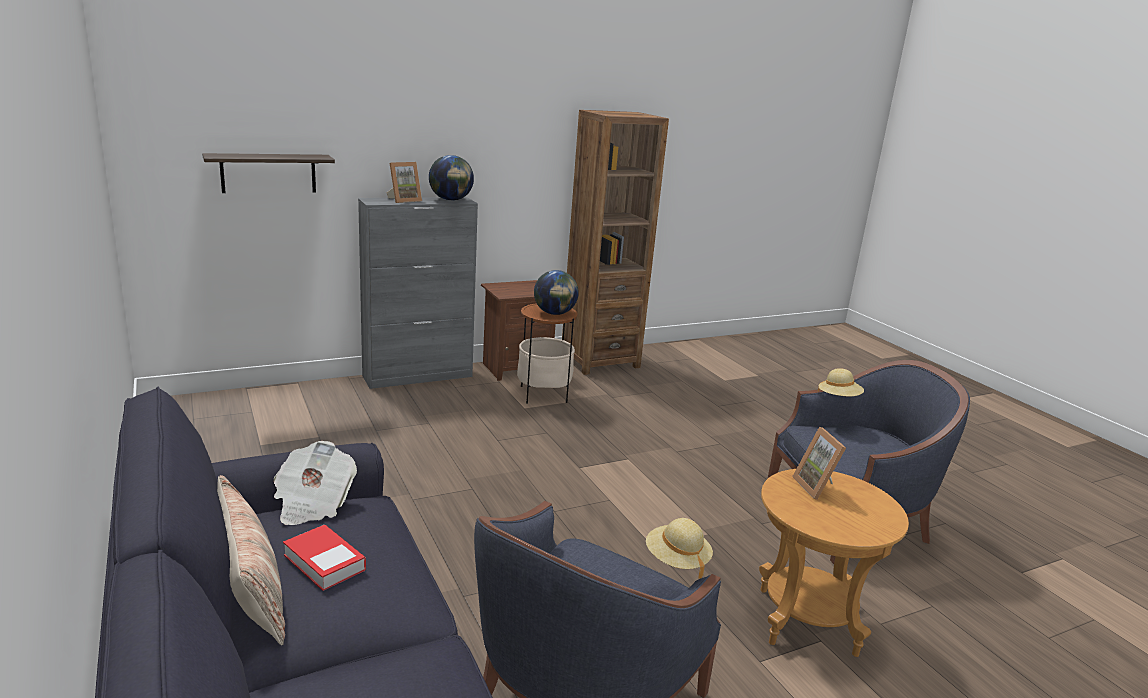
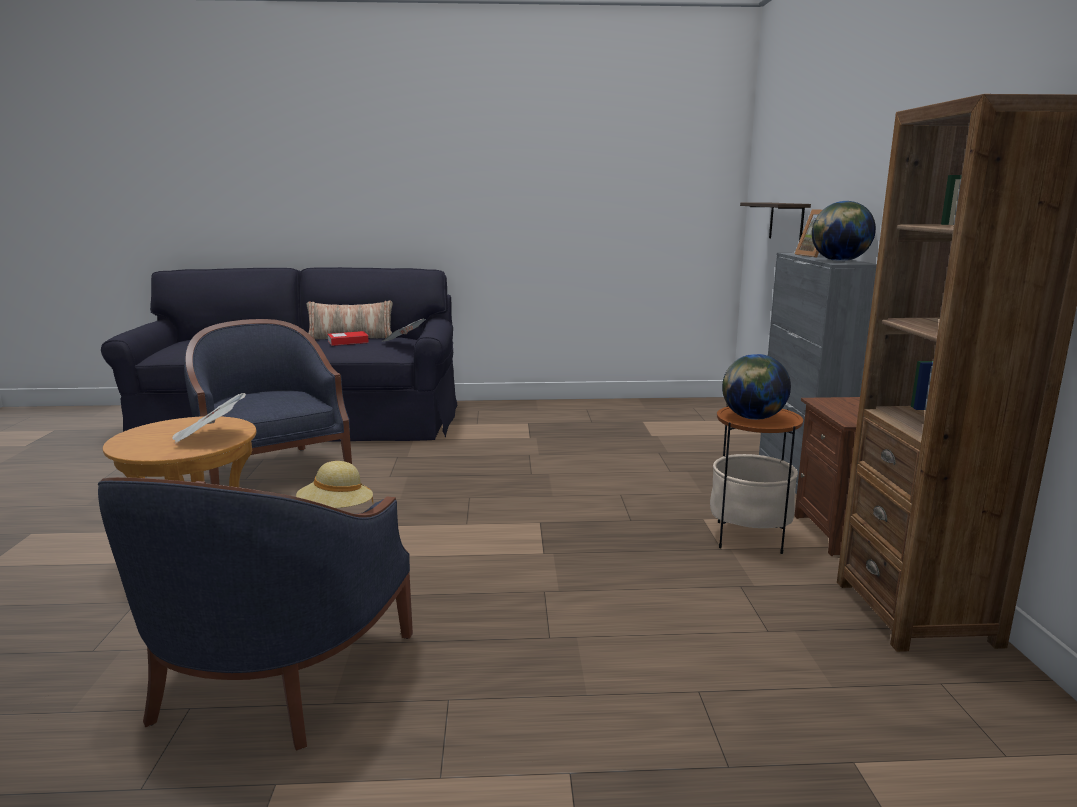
camera: 115 degrees right, 5 degrees down
beige hat [646,518,713,579] -> none
picture frame [792,427,846,500] -> newspaper [172,393,246,444]

